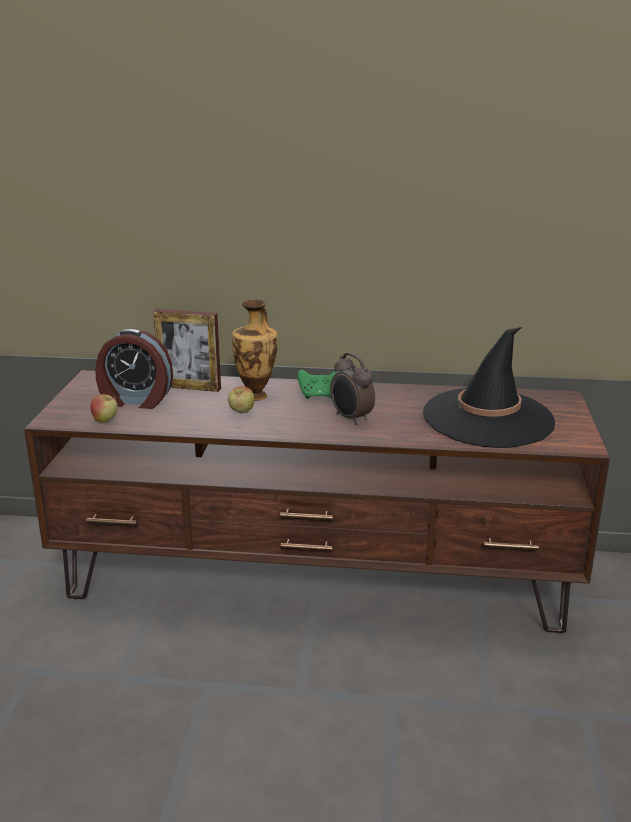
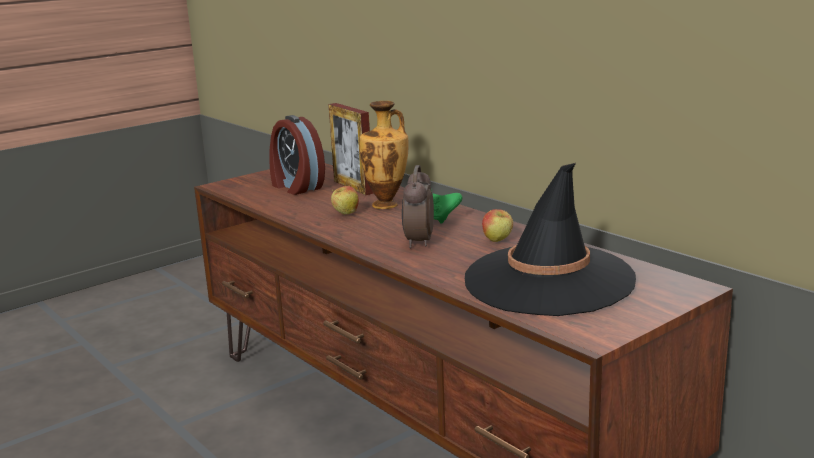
camera: 45 degrees right, 5 degrees down
apple [90,394,118,423] -> apple moved to [482,209,513,242]

